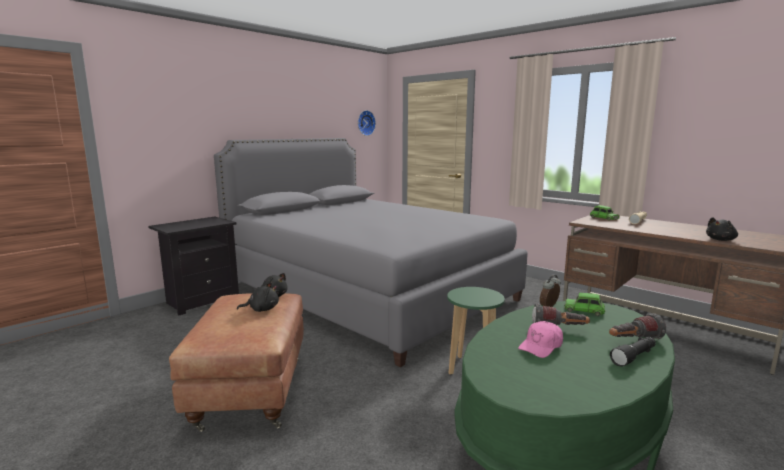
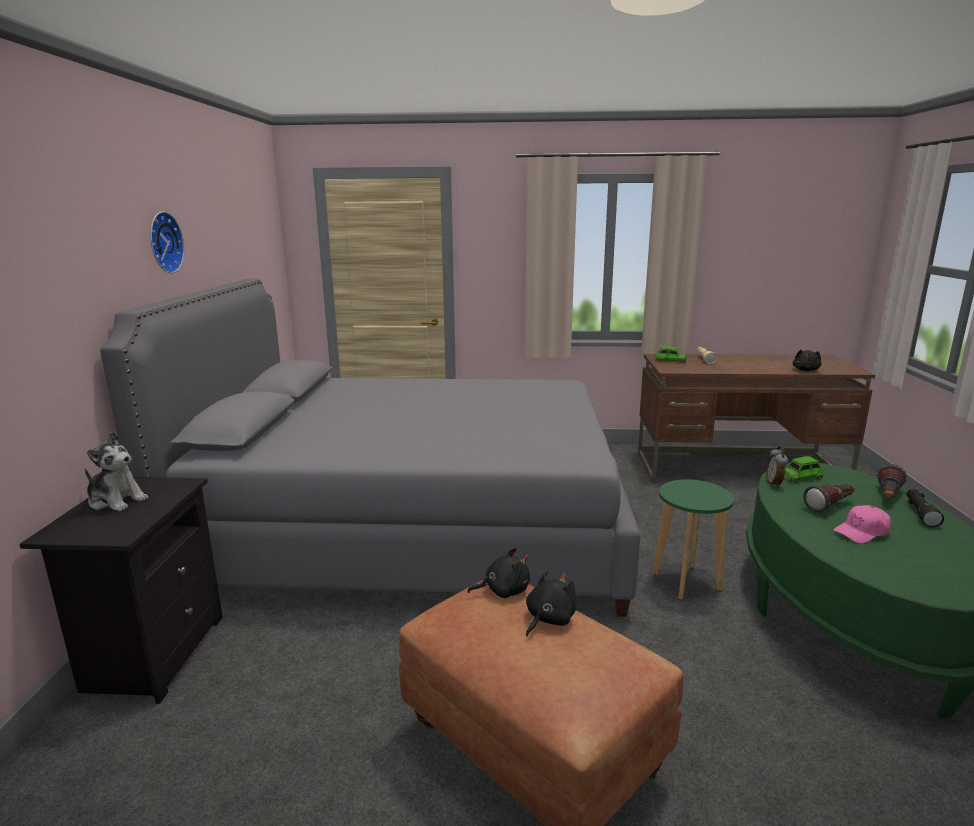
camera: 40 degrees left, 5 degrees up
wall clock [358,110,376,136] -> wall clock moved to [150,211,184,273]
pink cap [518,321,563,358] -> pink cap turned 60 degrees clockwise [833,505,891,543]
none -> plush toy [85,432,148,511]

